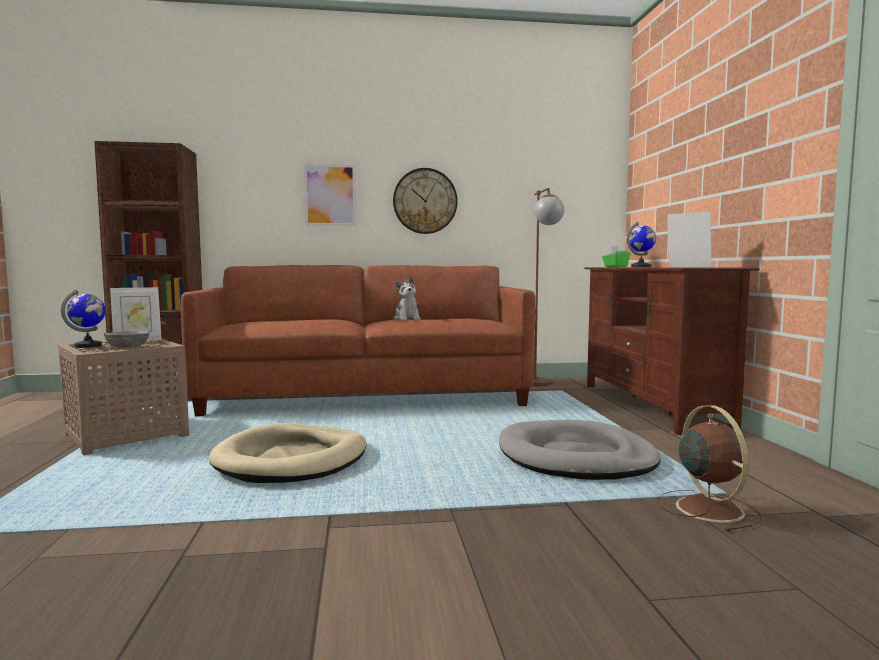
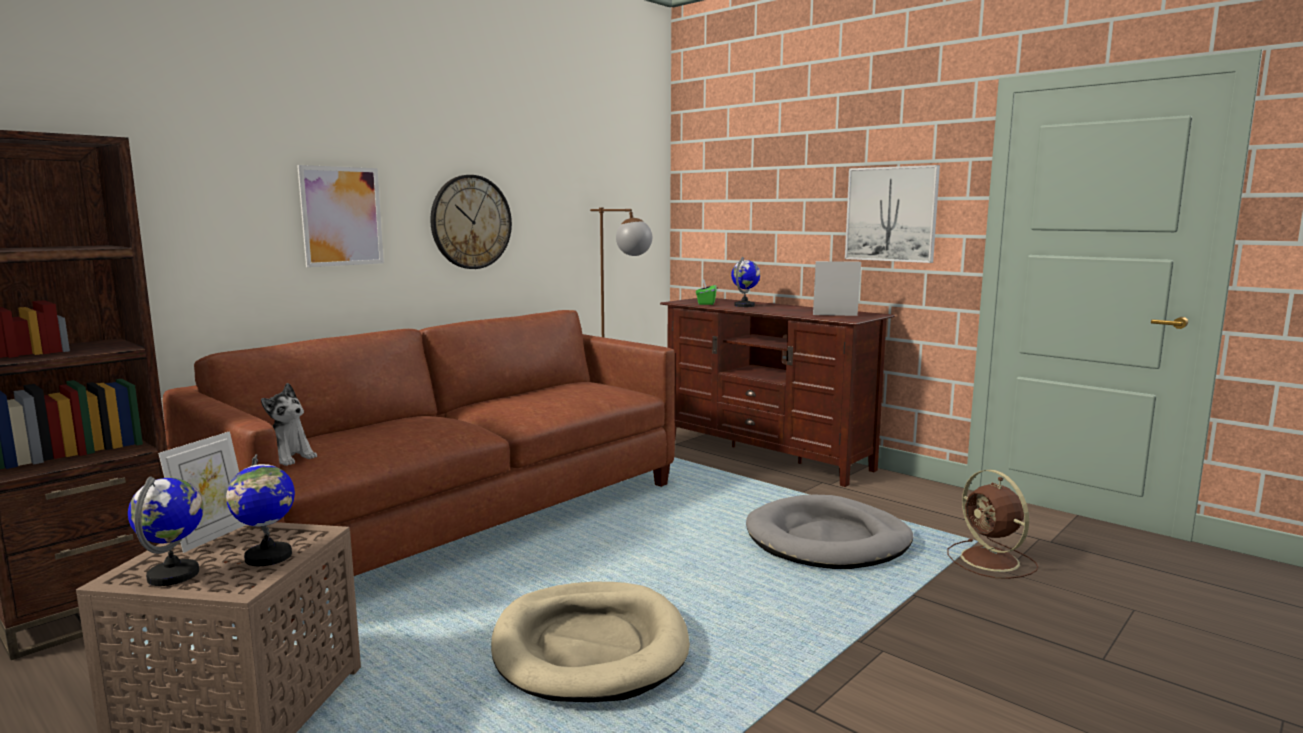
camera: 40 degrees left, 5 degrees up
grey bowl [104,331,149,348] -> globe [226,454,295,566]
plush toy [394,276,421,320] -> plush toy moved to [261,383,317,466]
brown fan [657,405,761,532] -> brown fan turned 150 degrees counterclockwise [947,470,1038,579]
none -> picture [845,165,940,263]

